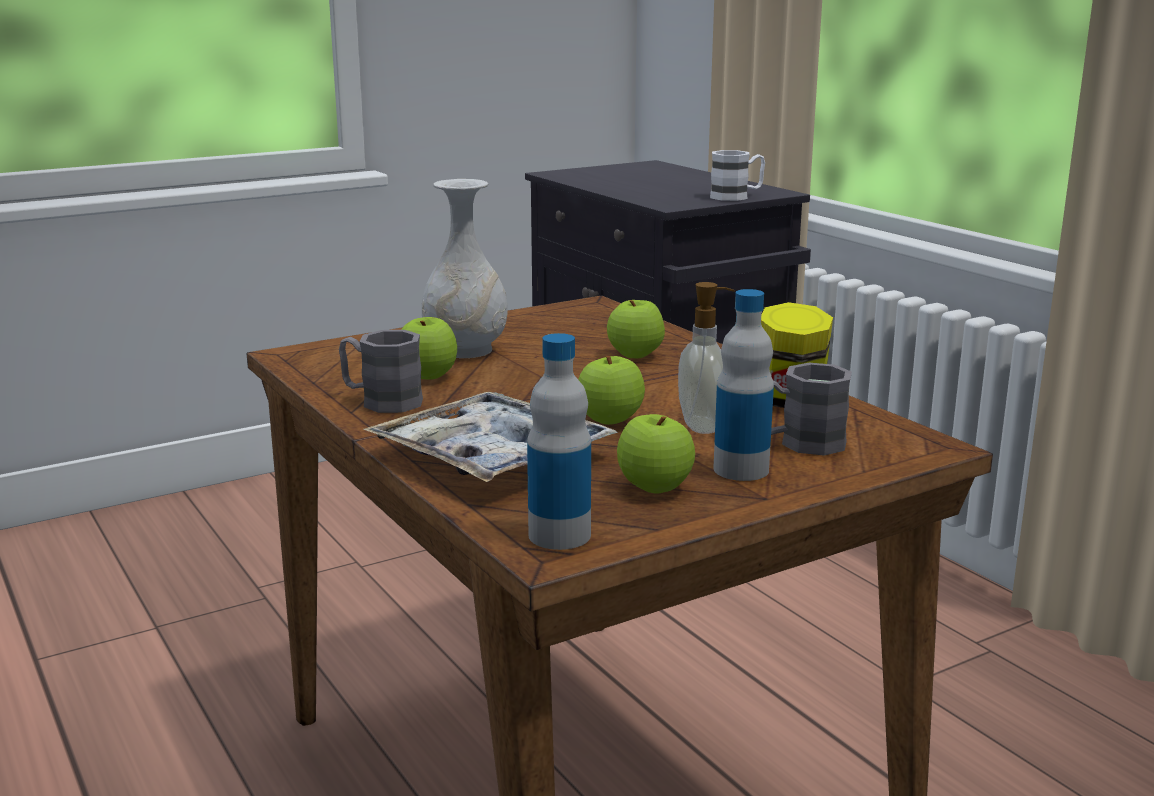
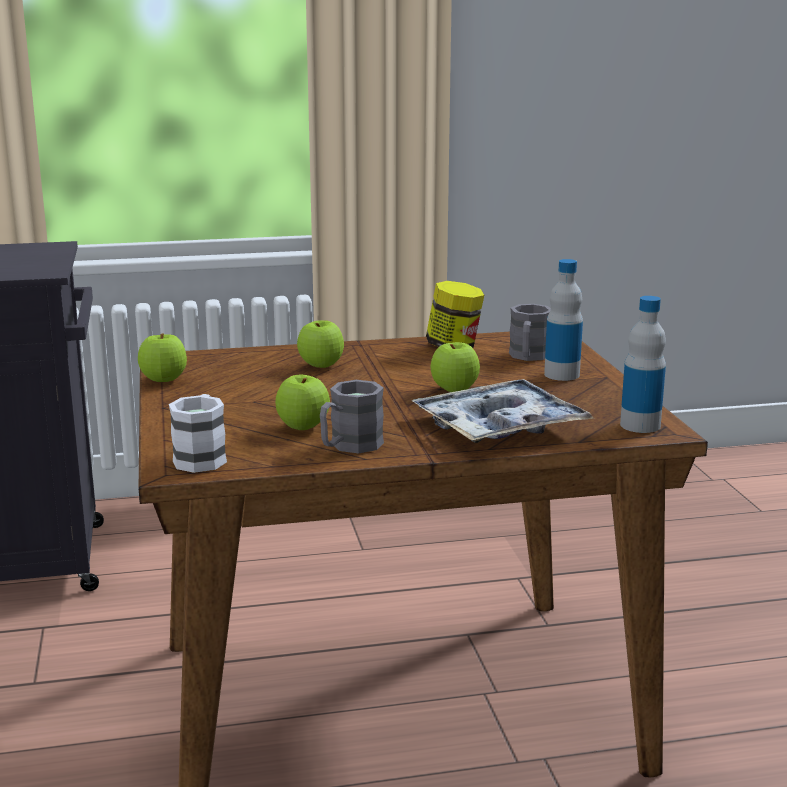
camera: 70 degrees left, 0 degrees up
white vase [422,179,508,358] -> none
apple [617,414,695,494] -> apple moved to [138,333,187,382]
soap dispenser [678,282,735,434] -> none
white mug [710,150,765,201] -> white mug moved to [169,394,227,473]

